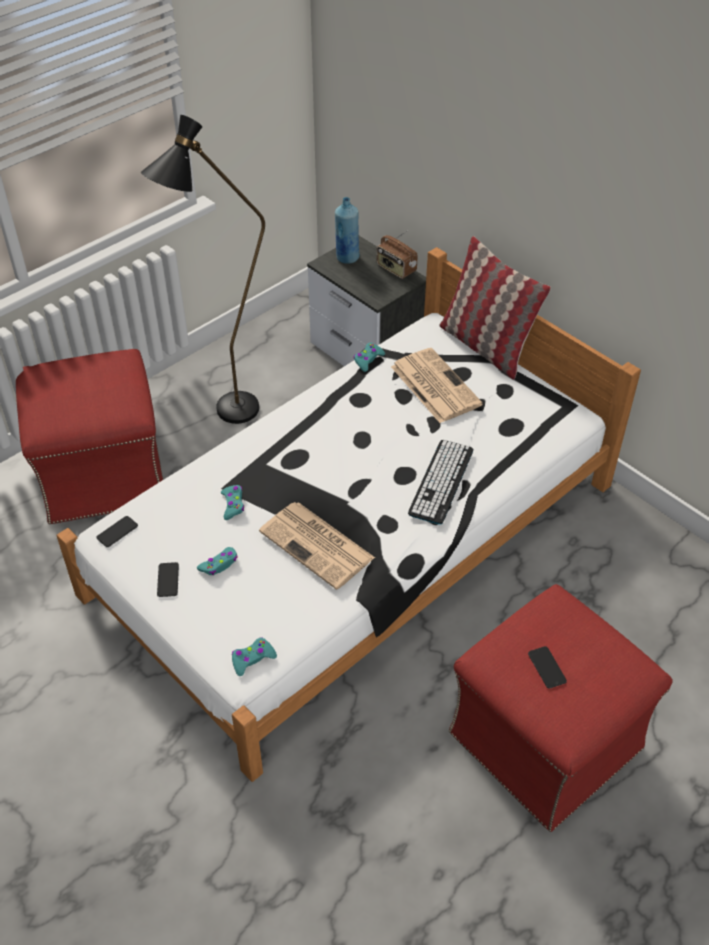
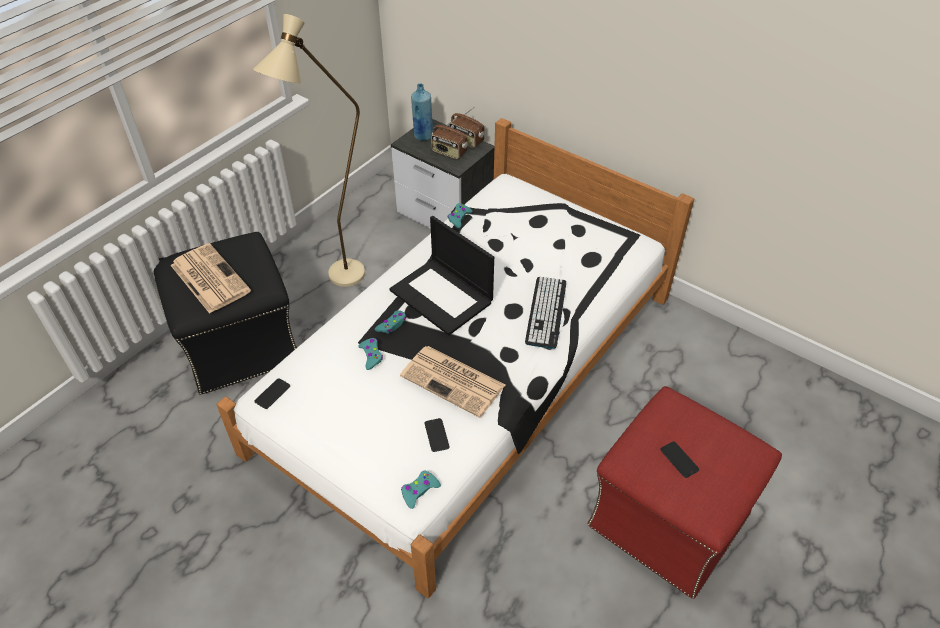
camera: 10 degrees left, 0 degrees up
red ottoman [16,349,163,524] -> black ottoman [153,232,297,395]
black floor lamp [141,115,265,424] -> beige floor lamp [253,14,365,287]
phone [157,562,179,597] -> phone moved to [425,418,450,452]
turquoise game controller [197,547,238,575] -> turquoise game controller moved to [375,311,407,333]
newspaper [391,348,483,423] -> newspaper moved to [170,243,251,314]
pillow [439,236,551,380] -> none
none -> laptop [389,216,494,335]
none -> radio [431,117,468,160]

